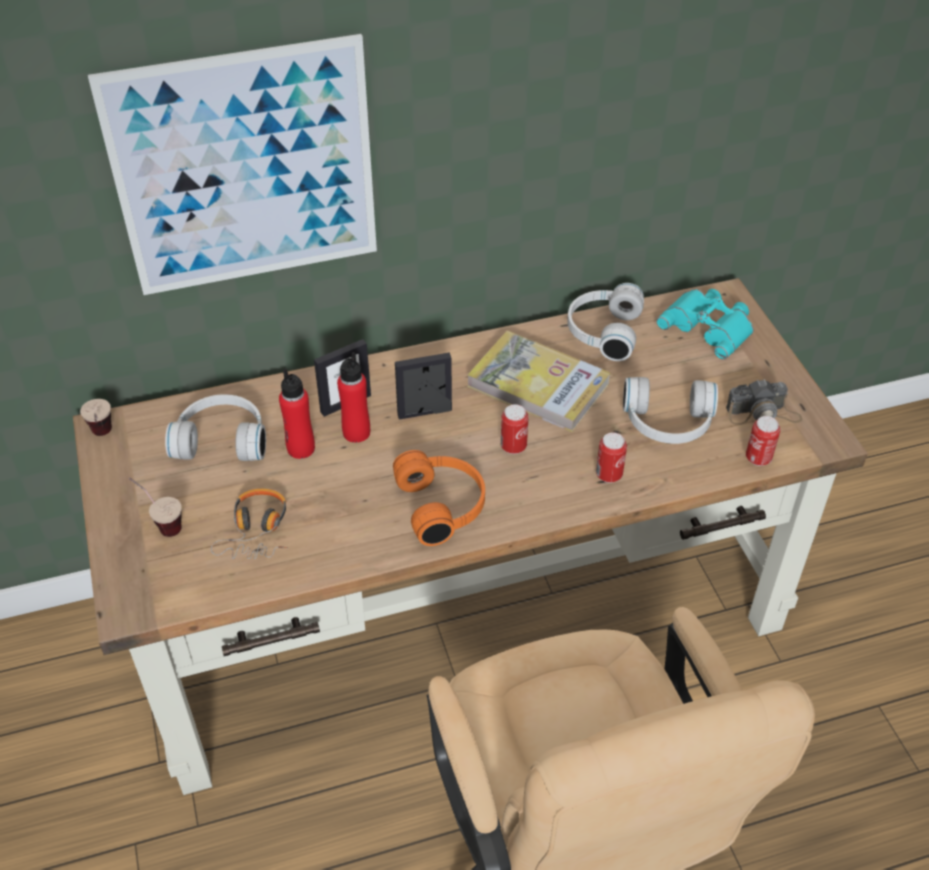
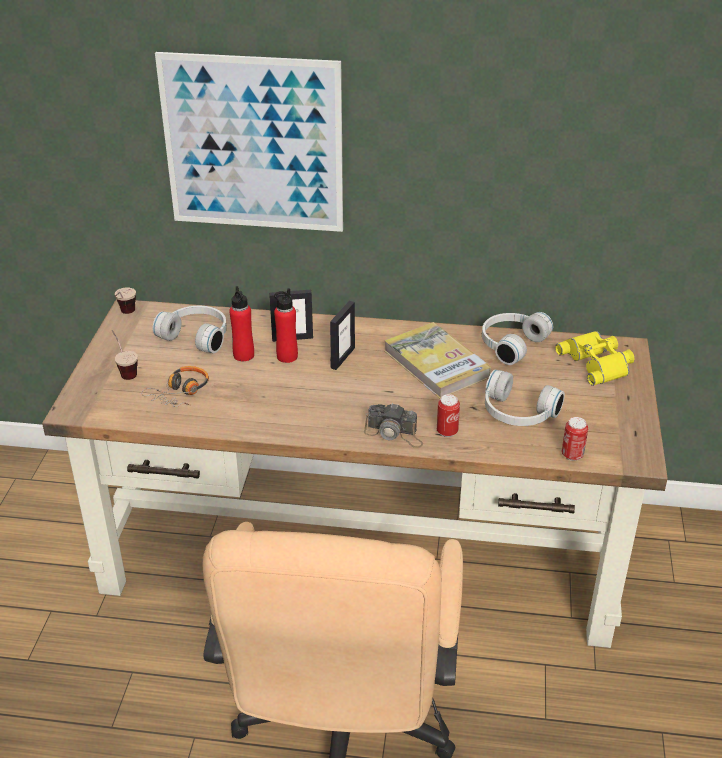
camera: 25 degrees right, 10 degrees down
orange headphones [393,450,485,546] -> none
picture frame [395,352,452,420] -> picture frame turned 105 degrees clockwise [330,301,355,370]
can [501,404,529,454] -> none
turquoise binoculars [656,289,754,359] -> yellow binoculars [555,331,634,386]
camera [726,379,802,425] -> camera moved to [364,403,423,448]

